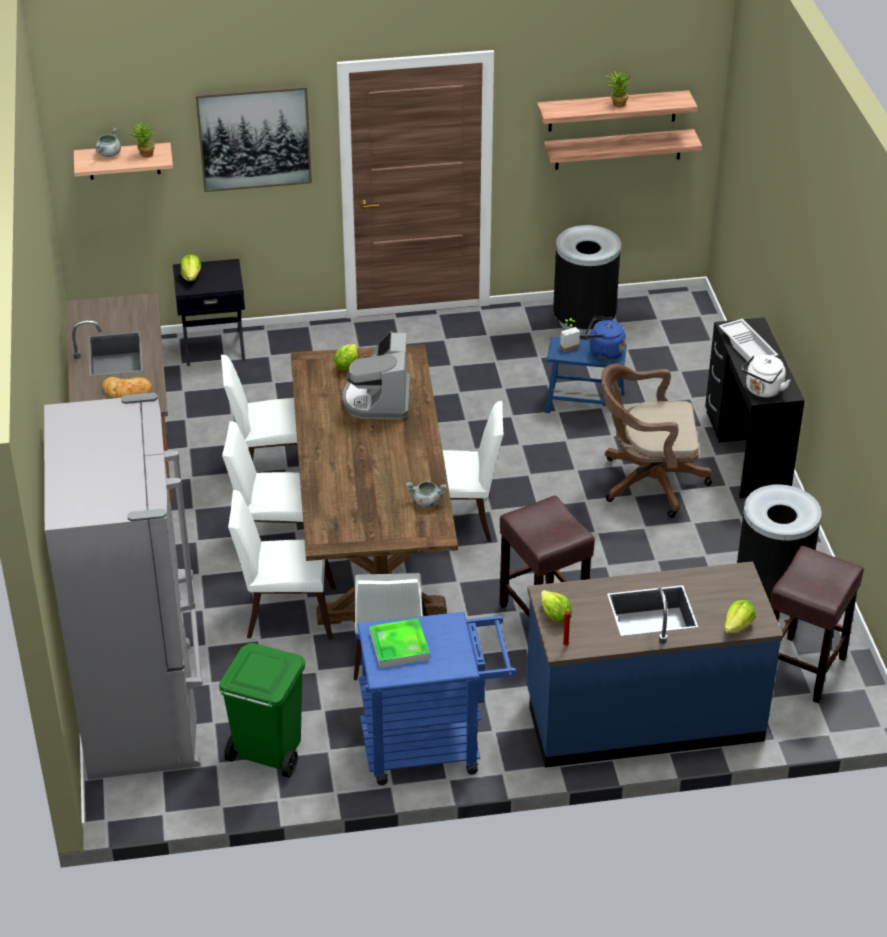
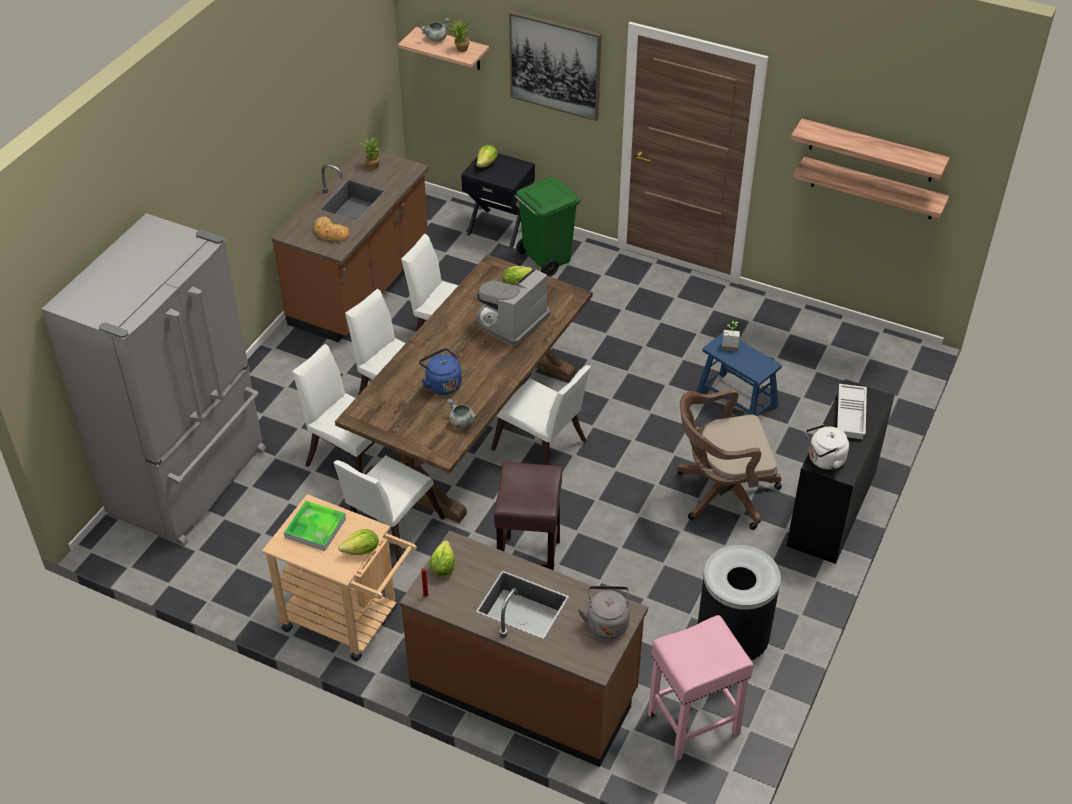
camera: 35 degrees right, 5 degrees up
green trash can [219,643,305,778] -> green trash can moved to [514,177,580,277]
blue cart [356,612,517,785] -> beige cart [262,494,417,661]
blue counter [527,561,783,768] -> brown counter [400,531,648,767]
black trash can [553,225,621,336] -> none
blue kettle [585,317,626,360] -> blue kettle moved to [419,348,462,395]
brown office chair [601,364,712,518] -> brown office chair turned 45 degrees counterclockwise [677,389,782,530]
potted plant [606,67,630,108] -> potted plant moved to [358,136,383,169]
lettuce [724,600,756,634] -> lettuce moved to [338,529,379,555]
brown stool [770,546,864,703] -> pink stool [648,615,754,761]
none -> grey kettle [578,586,630,639]

